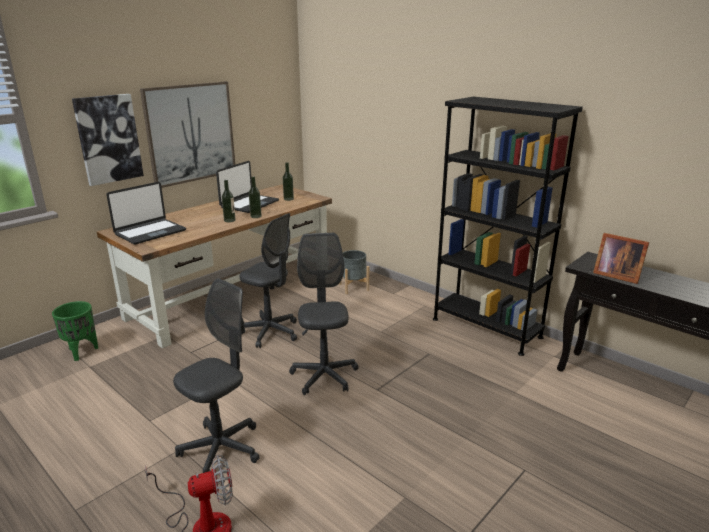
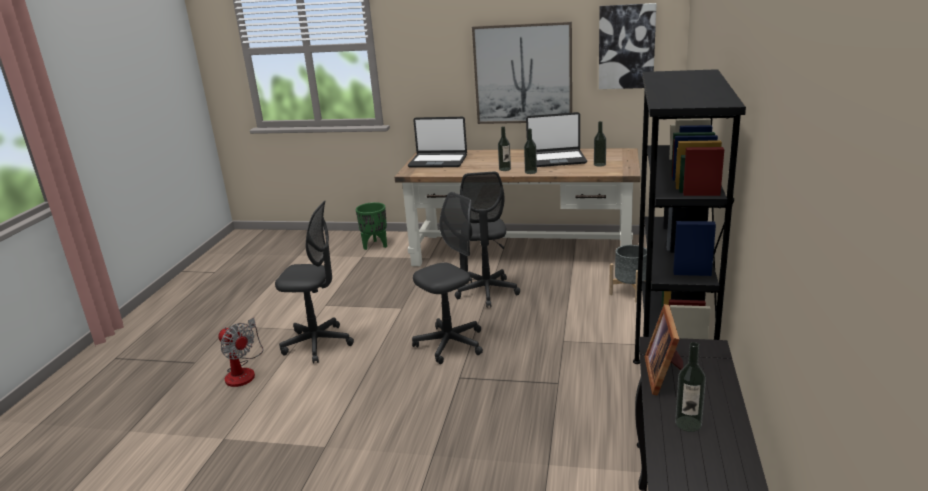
camera: 60 degrees right, 0 degrees up
picture [72,94,144,186] -> picture moved to [599,3,657,89]
none -> bottle [675,342,706,432]

